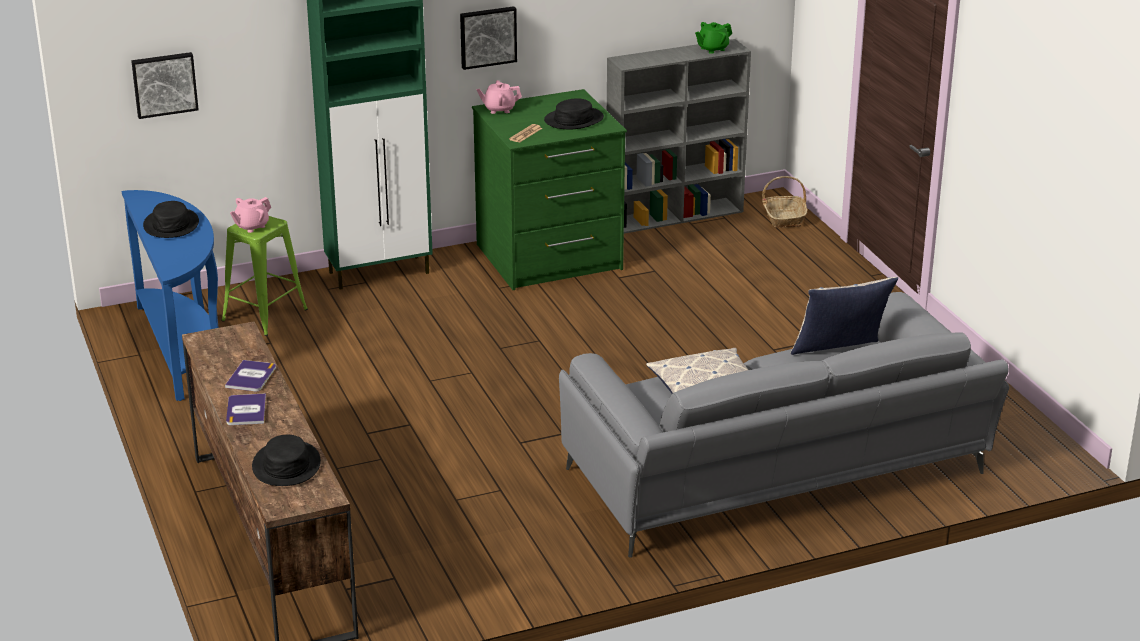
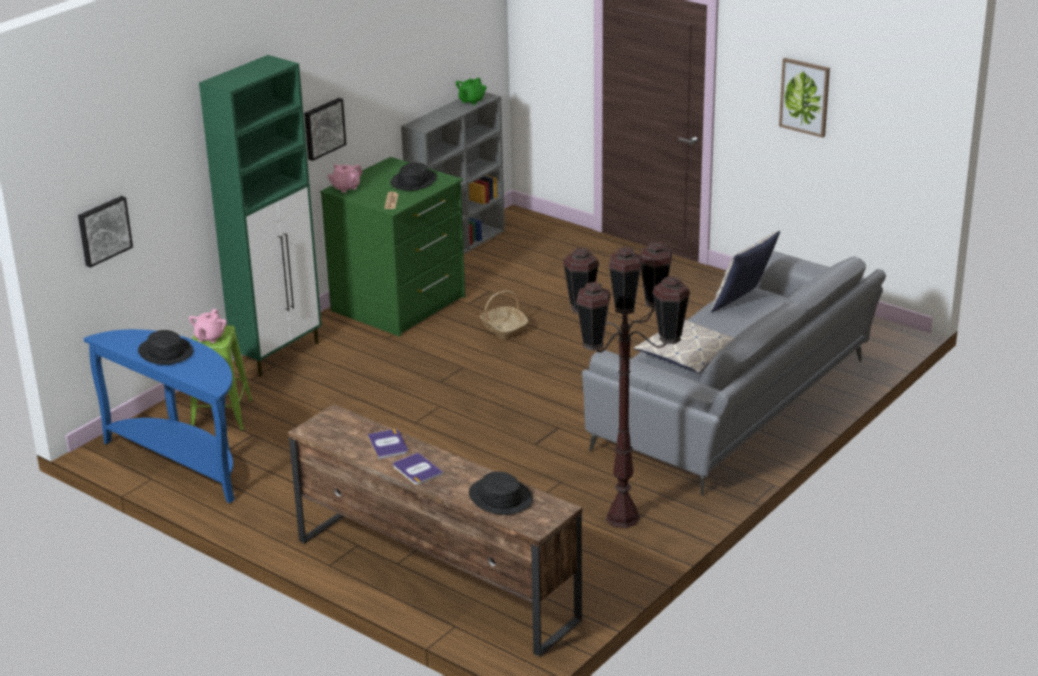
camera: 30 degrees left, 0 degrees up
basket [762,176,808,228] -> basket moved to [480,291,528,340]
none -> brown floor lamp [563,242,690,528]
none -> picture [779,58,830,138]

